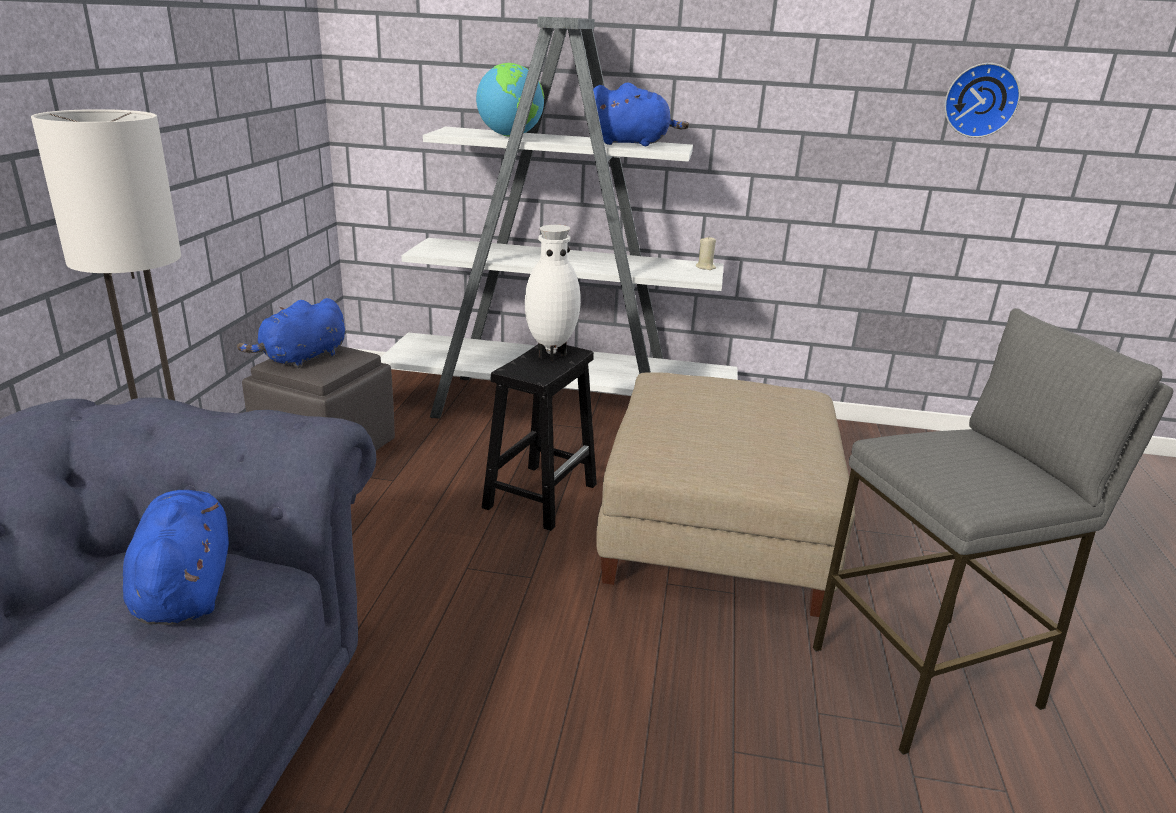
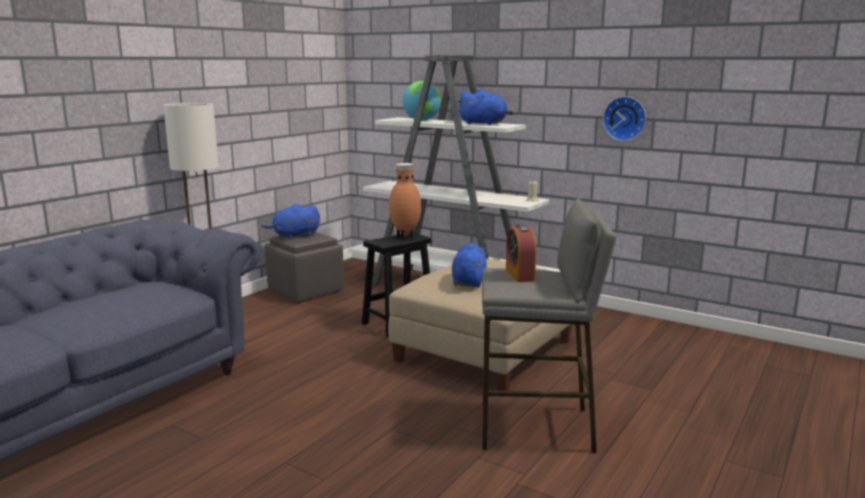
camera: 25 degrees right, 10 degrees down
blue plush toy [123,490,229,625] -> blue plush toy moved to [452,243,487,288]
white vase [525,225,581,360] -> brown vase [389,163,421,239]
wall clock [944,63,1021,138] -> wall clock moved to [603,96,646,141]
none -> alarm clock [506,224,536,282]

